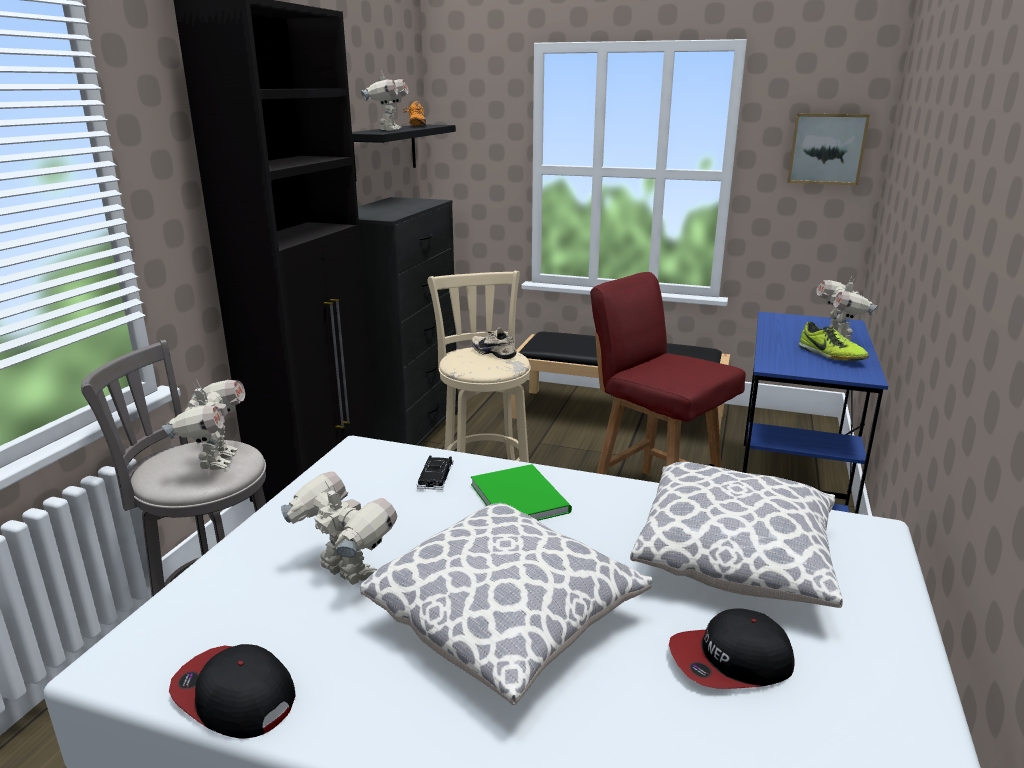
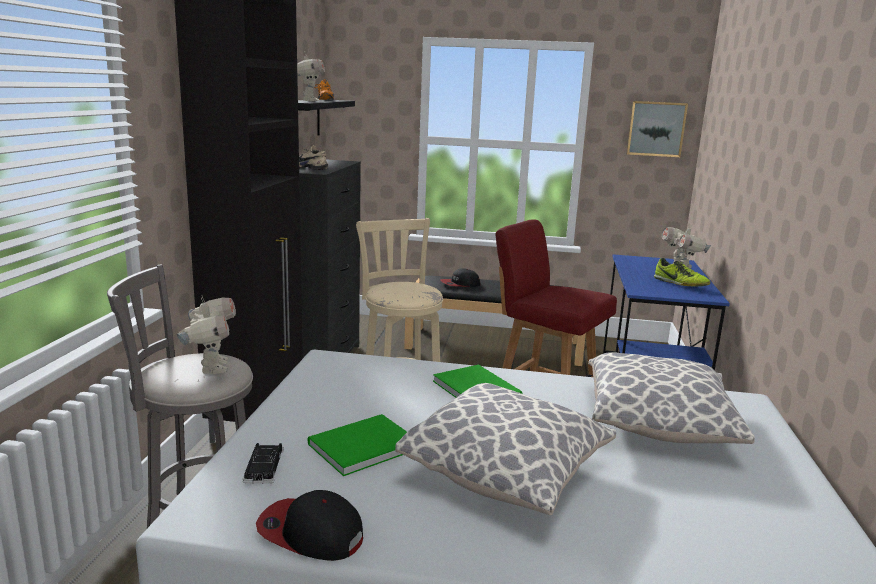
camera: 10 degrees left, 5 degrees down
toy robot [281,471,397,585] -> green book [308,414,407,476]
black toy car [417,455,453,490] -> black toy car moved to [243,443,284,484]
beige shoe [471,328,517,359] -> beige shoe moved to [299,145,328,170]
cap [669,608,795,689] -> cap moved to [440,268,481,287]

